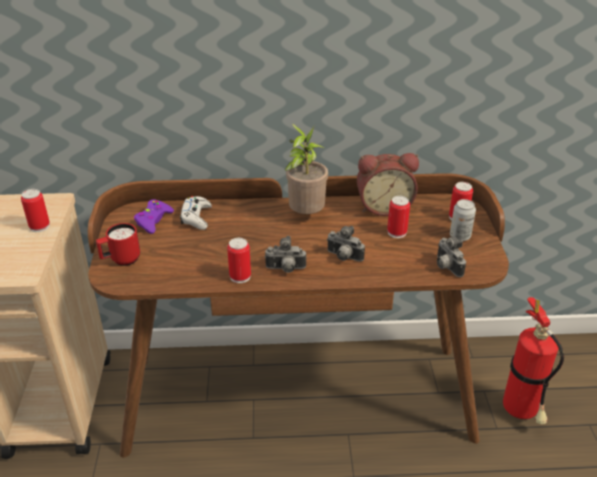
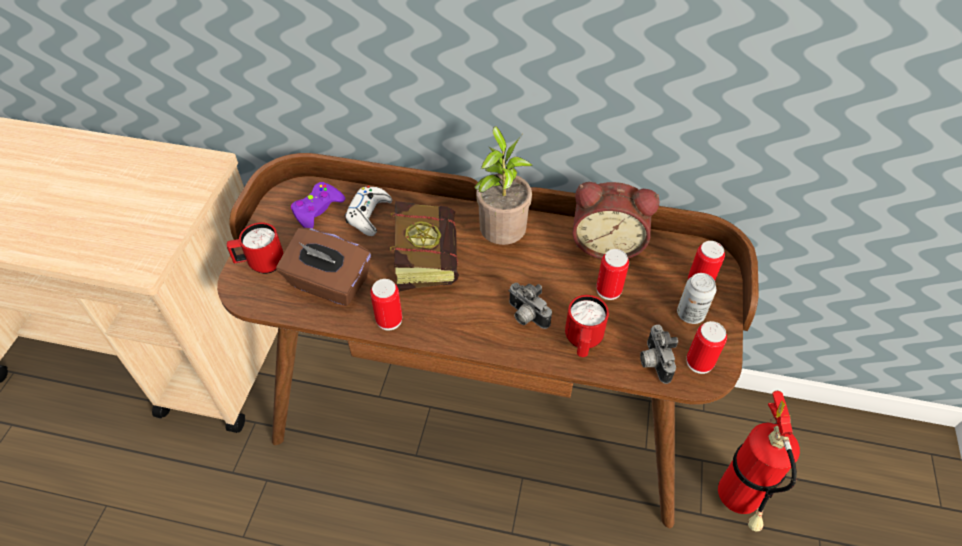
camera: 15 degrees right, 15 degrees up
can [21,189,50,232] -> can moved to [686,321,727,374]
camera [265,236,306,273] -> none
none -> brown tissue box [276,228,371,306]
none -> book [390,201,459,292]
none -> red mug [565,295,609,357]

